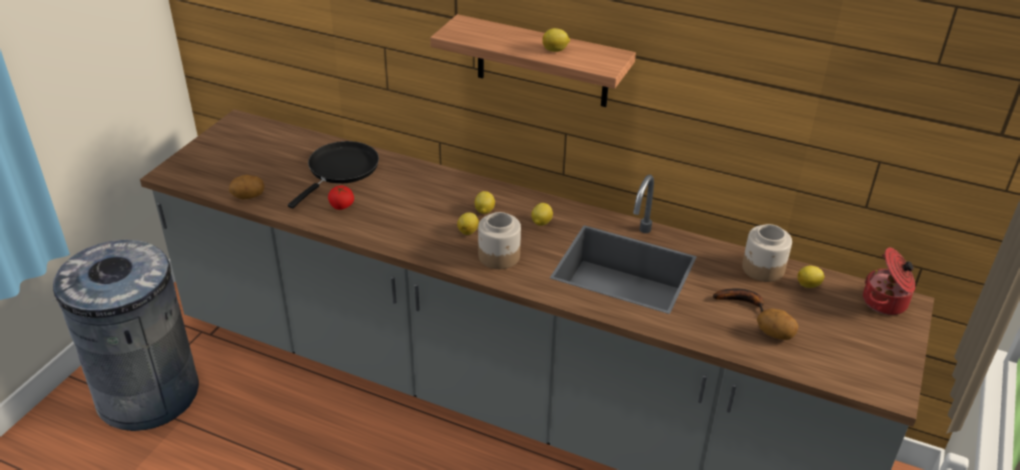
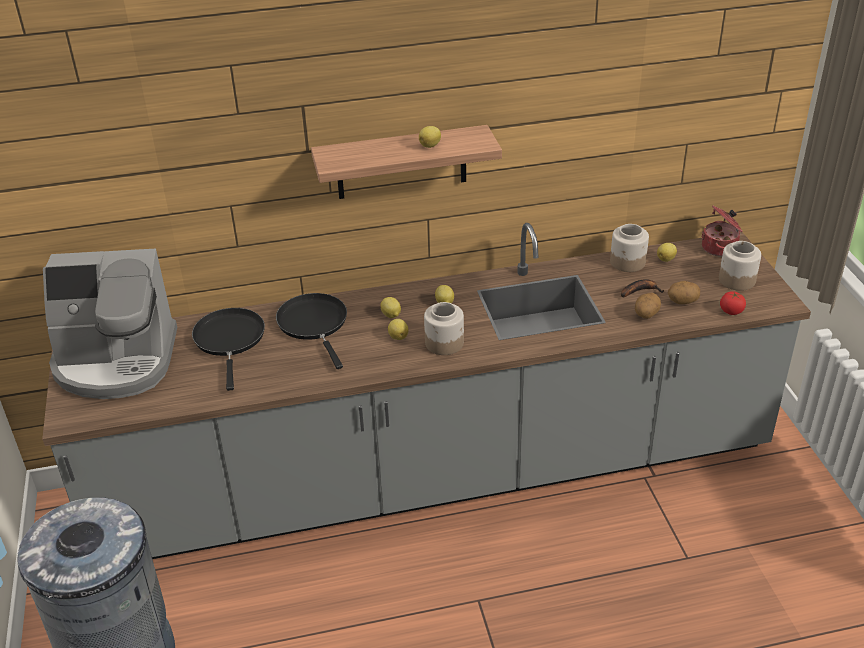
camera: 35 degrees left, 0 degrees up
potato [229,175,264,199] -> potato moved to [635,293,661,319]
tomato [328,185,354,210] -> tomato moved to [720,291,746,315]
none -> coffee machine [43,249,177,399]
none -> black frying pan [276,293,347,369]
none -> jar [719,241,761,291]

